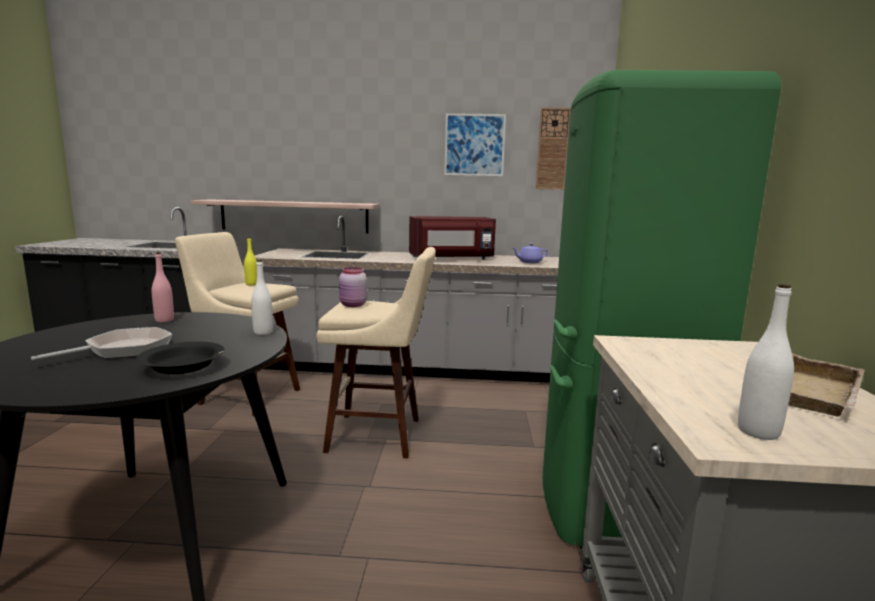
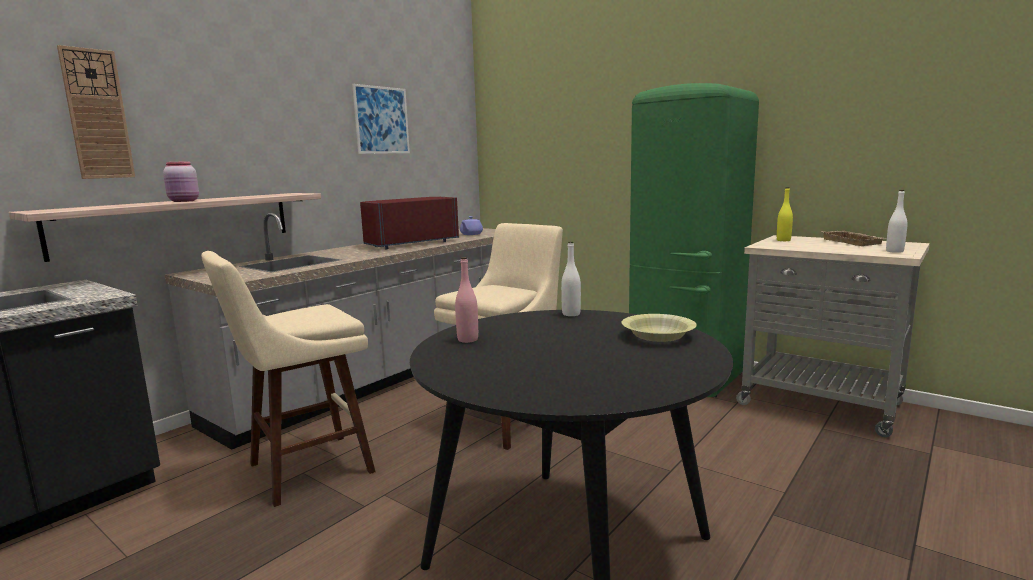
camera: 55 degrees left, 0 degrees up
frying pan [31,327,172,360] -> none
black bowl [136,341,225,374] -> yellow bowl [622,314,697,342]
yellow bottle [244,237,257,285] -> yellow bottle moved to [777,187,793,241]
pink jar [339,267,367,307] -> pink jar moved to [163,161,199,202]
red microwave [409,216,496,259] -> red microwave turned 150 degrees counterclockwise [360,197,459,249]
wall clock [536,107,571,190] -> wall clock moved to [57,45,135,179]

